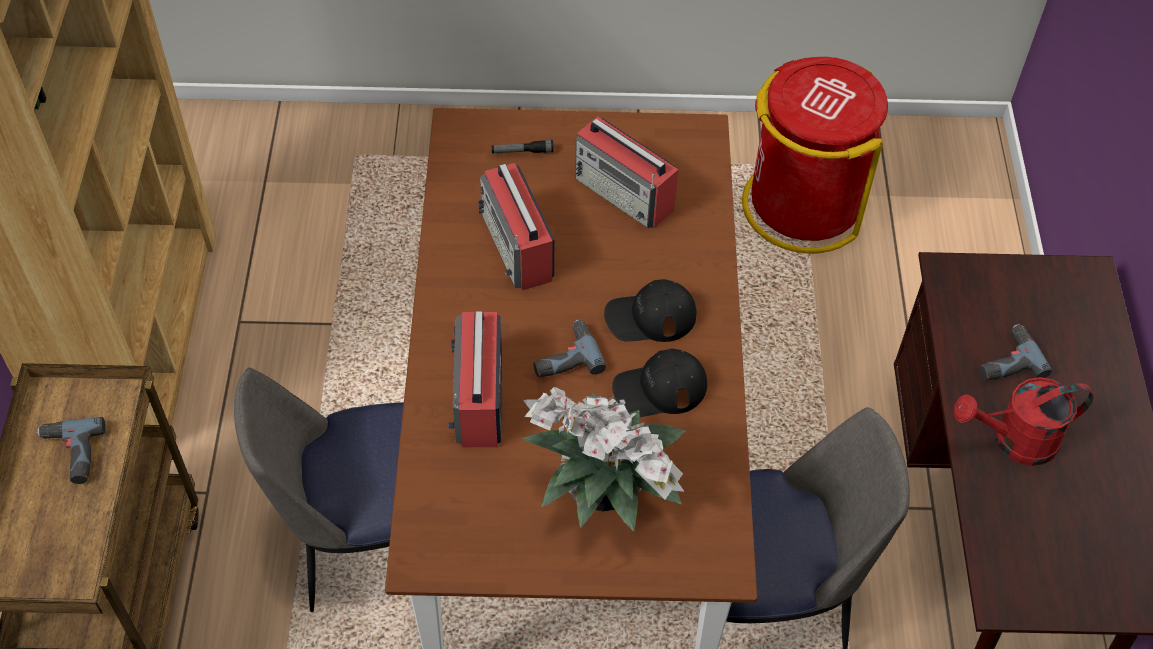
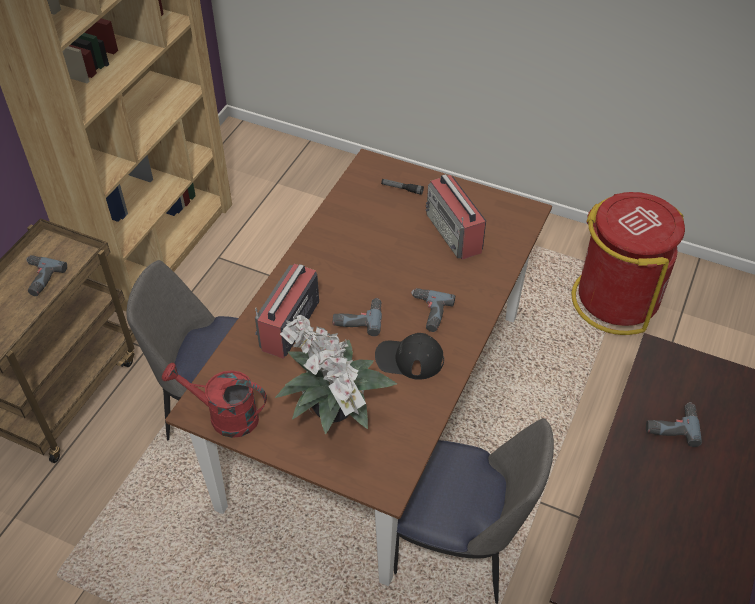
camera: 25 degrees right, 5 degrees down
radio [478,163,555,290] -> none
black cap [604,279,697,342] -> power drill [411,288,455,332]
red watering can [954,377,1094,466] -> red watering can moved to [162,363,267,438]

